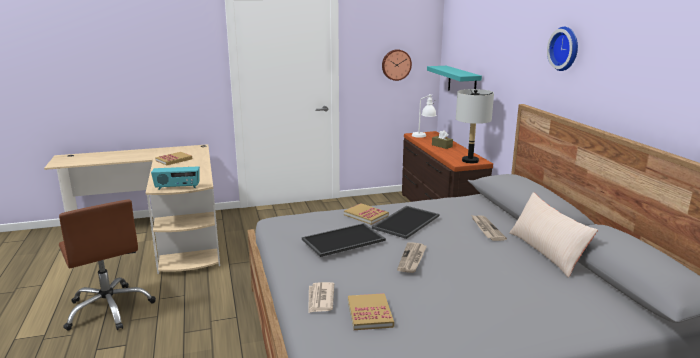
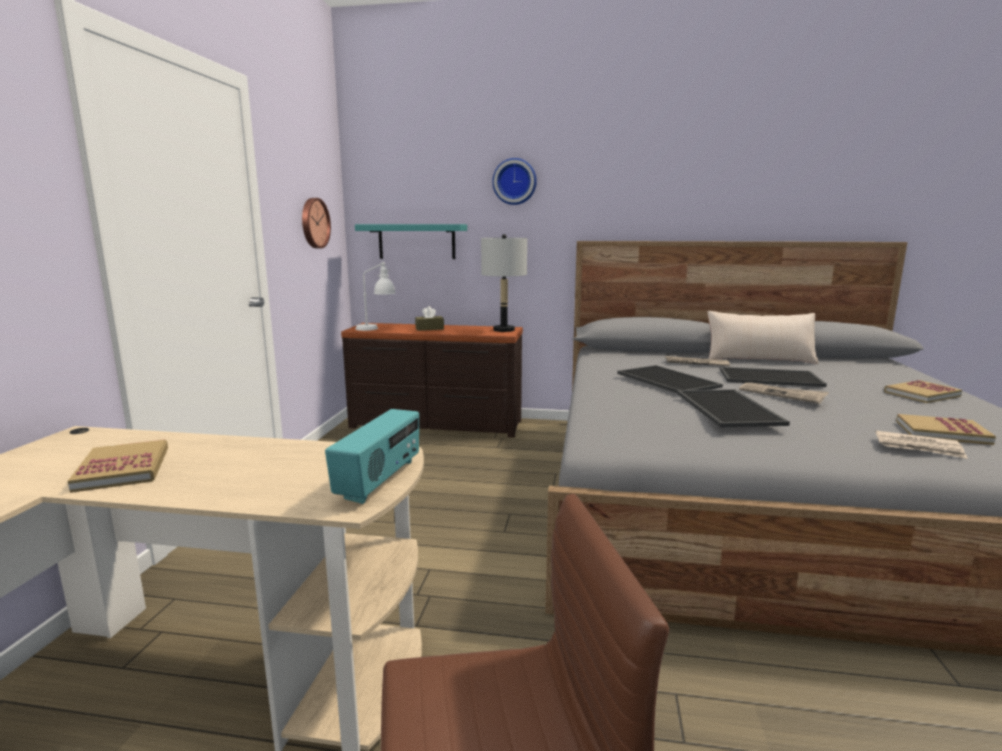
camera: 65 degrees left, 5 degrees down
book [344,203,389,225] -> book moved to [884,380,962,403]
wall clock [547,27,578,71] -> wall clock moved to [492,158,537,205]
none -> tray [720,367,827,387]

